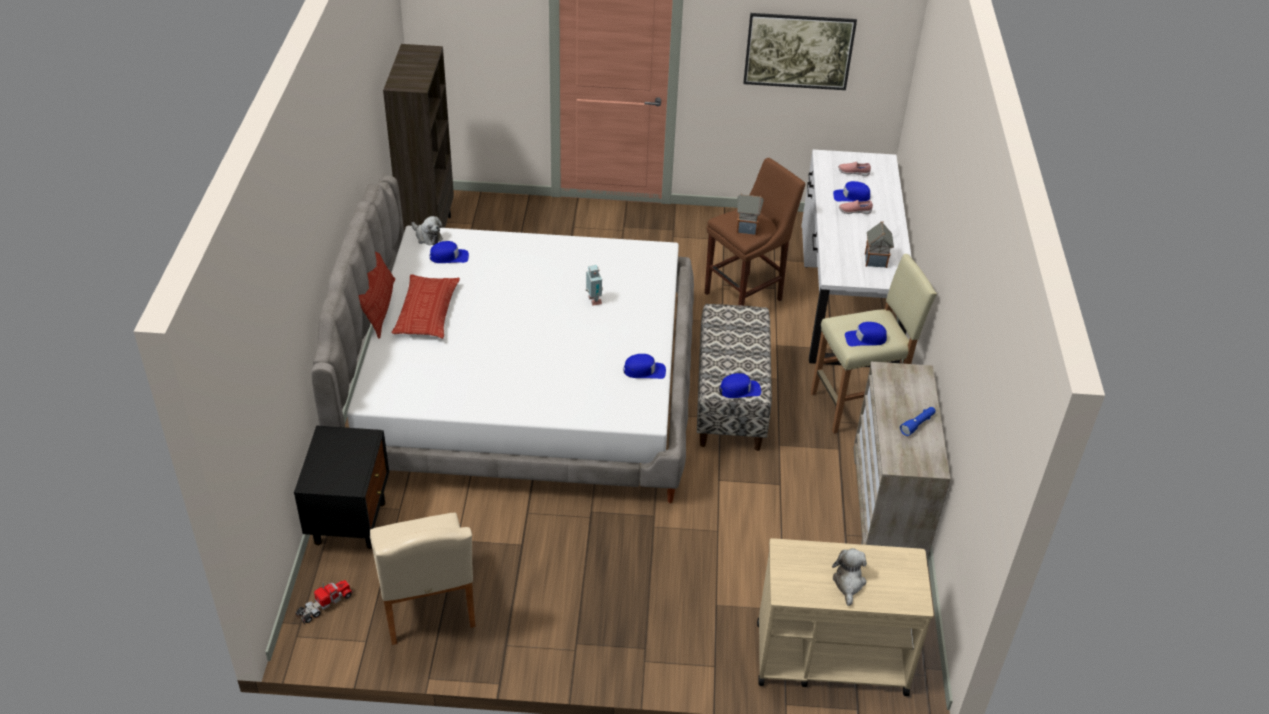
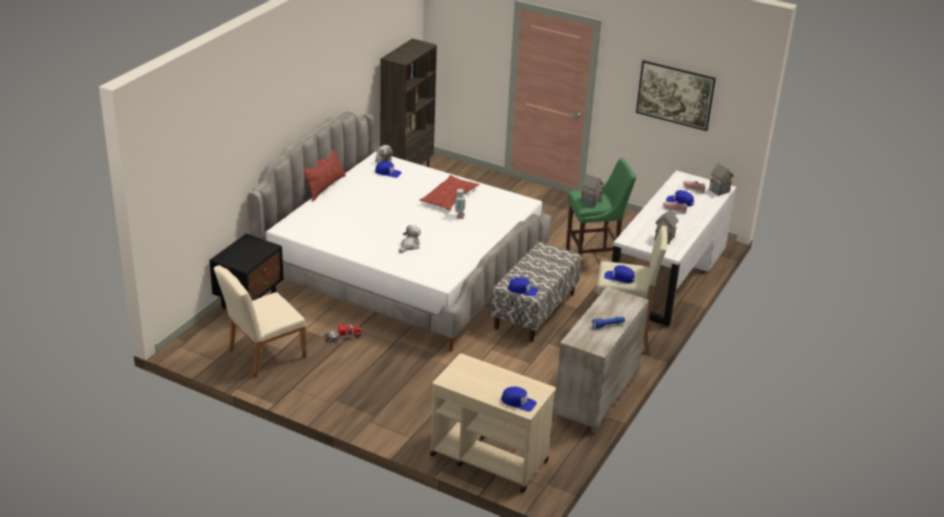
camera: 25 degrees right, 10 degrees down
toy truck [295,580,353,624] -> toy truck moved to [324,324,362,343]
beige chair [370,513,476,645] -> beige chair turned 45 degrees clockwise [214,265,307,378]
pillow [391,274,460,339] -> pillow moved to [420,175,479,211]
blue cap [623,354,666,379] -> blue cap moved to [501,387,537,412]
brown stool [705,158,805,307] -> green stool [566,158,636,255]
plush toy [832,548,867,606] -> plush toy moved to [399,225,421,253]
none -> toy house [709,163,734,196]

